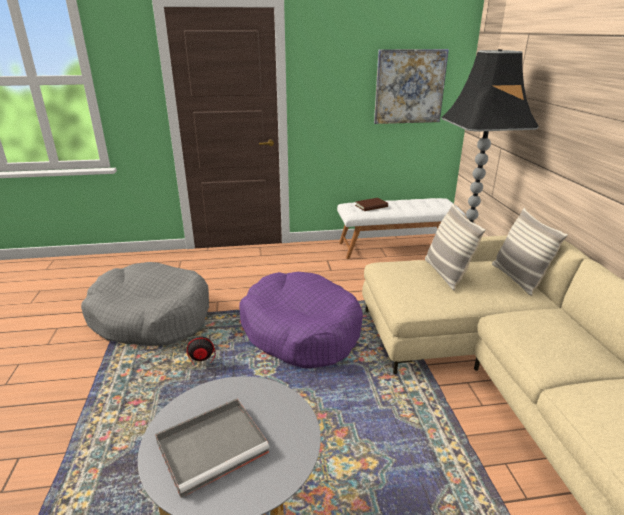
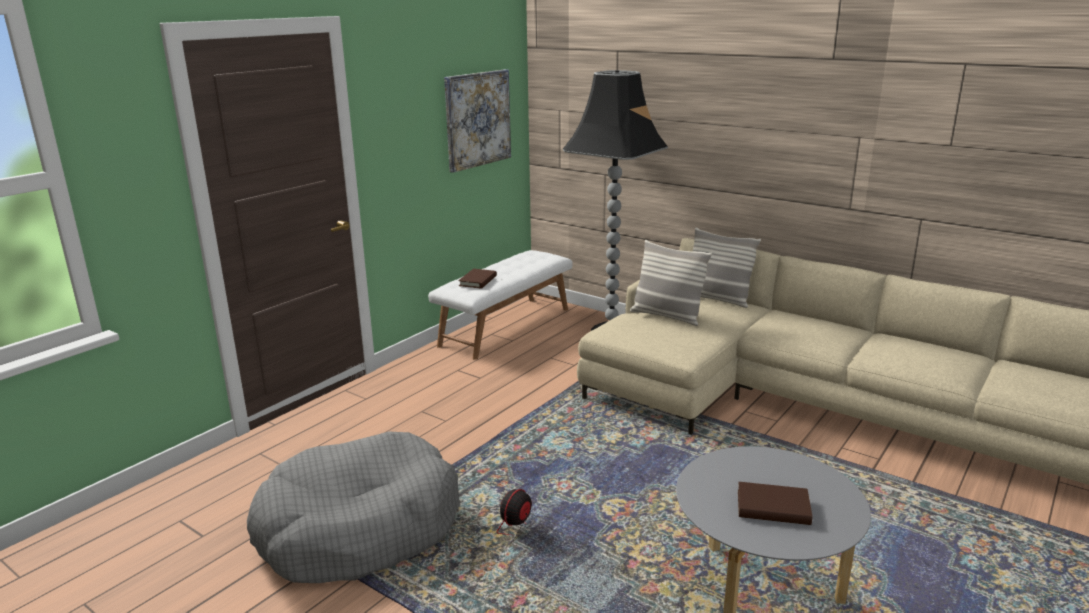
camera: 45 degrees left, 5 degrees down
grey tray [155,399,270,498] -> brown book [738,482,812,525]
purple dog bed [239,272,363,368] -> none

